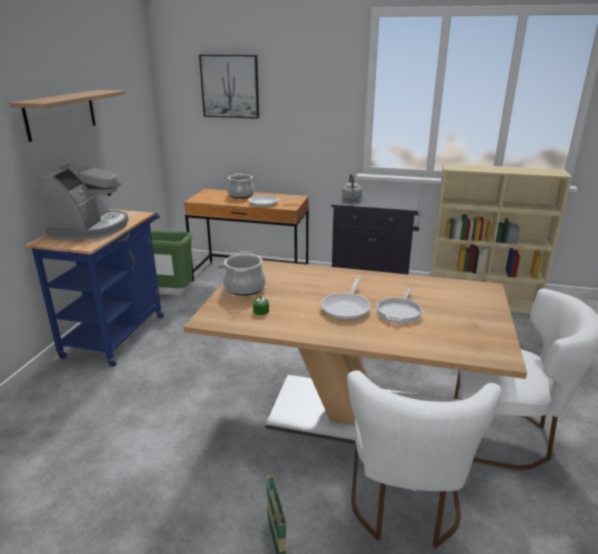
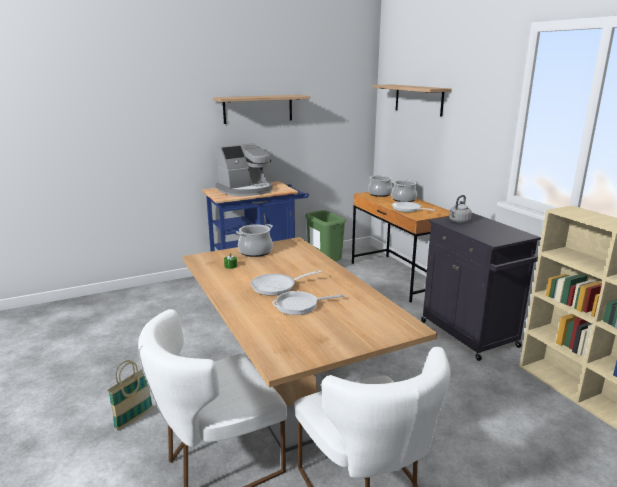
camera: 50 degrees right, 5 degrees down
picture [199,54,259,119] -> shelf [373,85,452,117]
none -> cooking pot [368,174,393,197]

